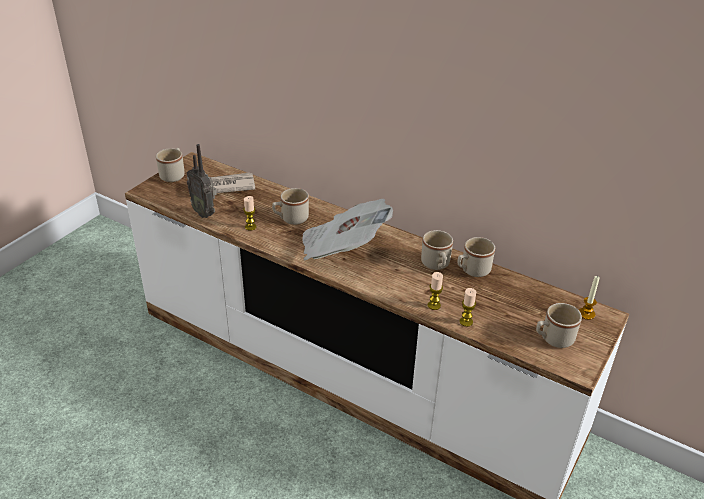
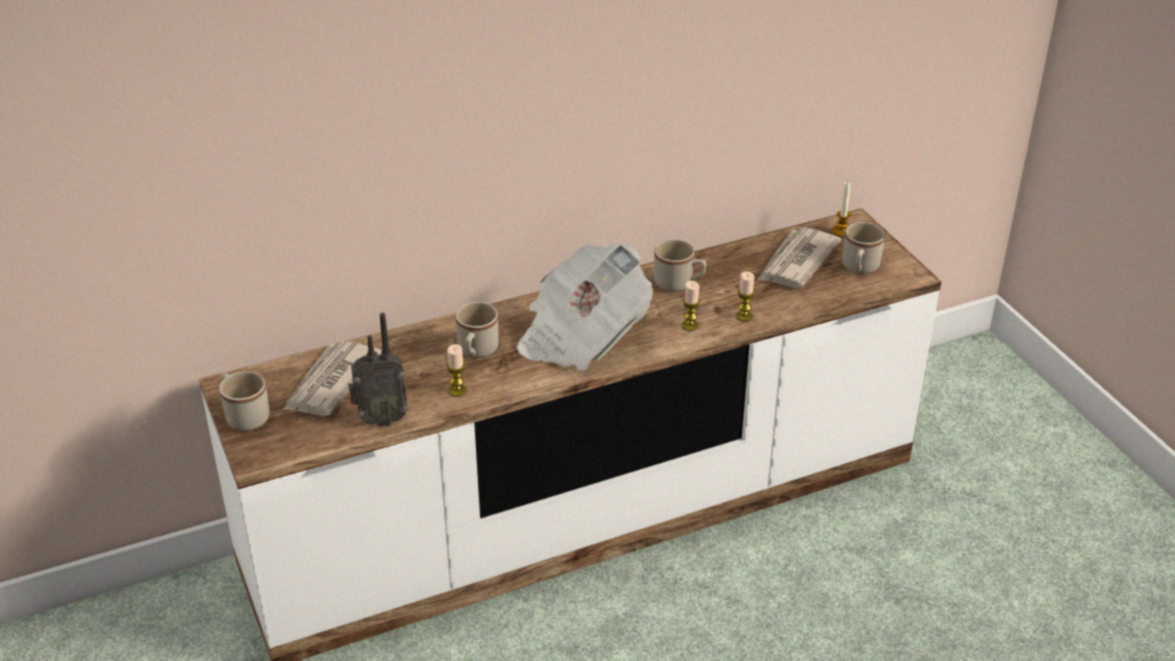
camera: 55 degrees left, 0 degrees up
beige mug [457,237,495,277] -> none
candle [459,288,476,327] -> candle moved to [682,281,700,331]
none -> newspaper [758,227,841,288]

